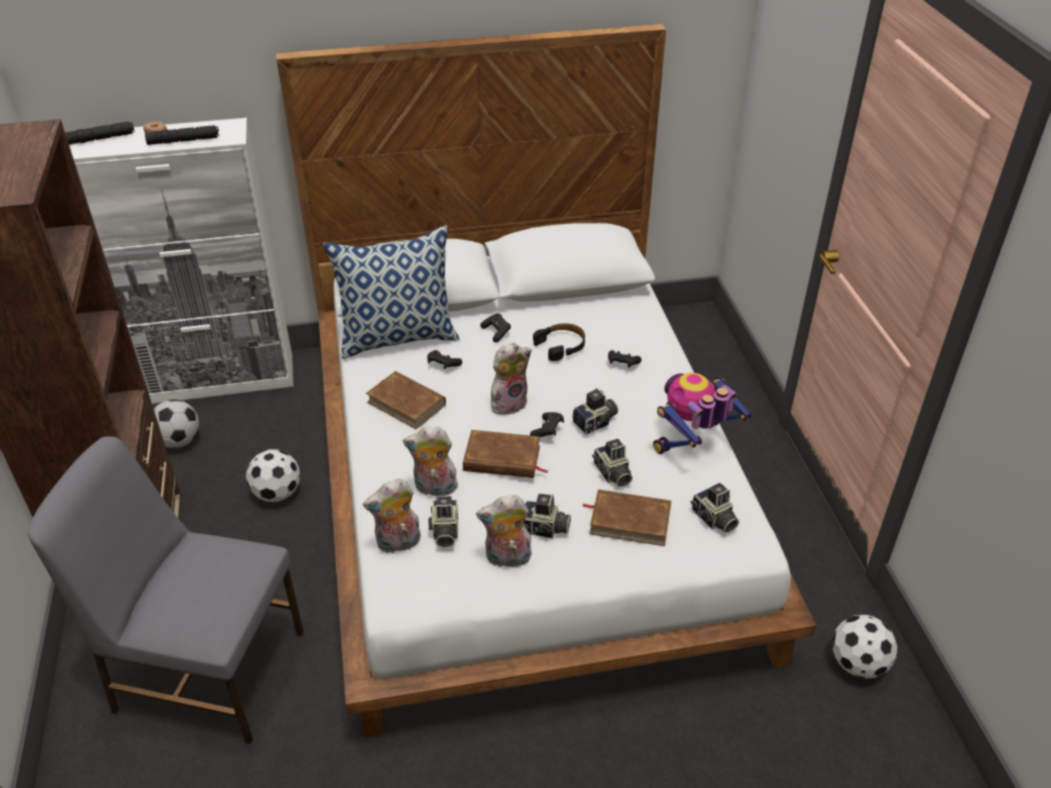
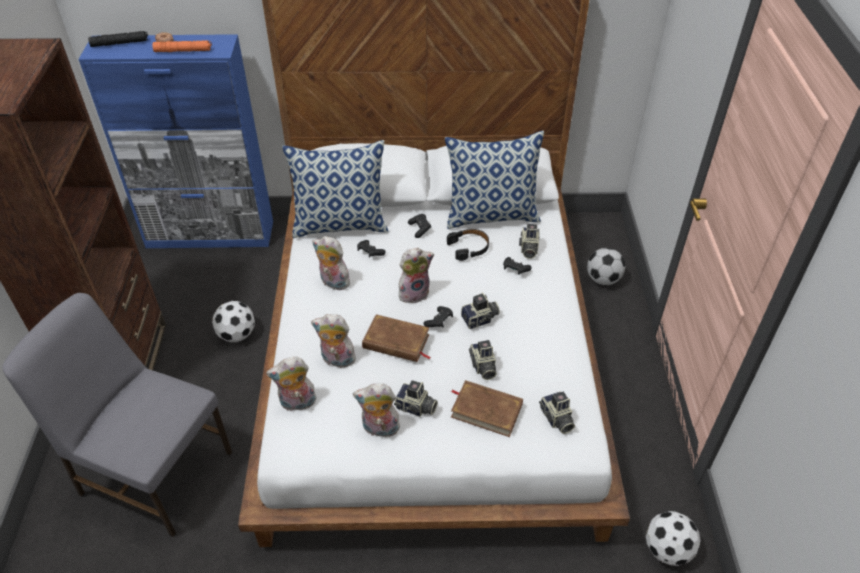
camera: 10 degrees right, 5 degrees up
white cabinet [69,118,294,404] -> blue cabinet [78,34,273,248]
black flashlight [145,125,219,145] -> orange flashlight [152,40,212,52]
football [154,400,199,448] -> football moved to [587,248,625,285]
brown book [366,371,446,429] -> plush toy [312,236,350,290]
camera [428,496,459,548] -> camera moved to [519,224,539,259]
toy robot [653,373,752,454] -> none
none -> pillow [445,131,544,229]

